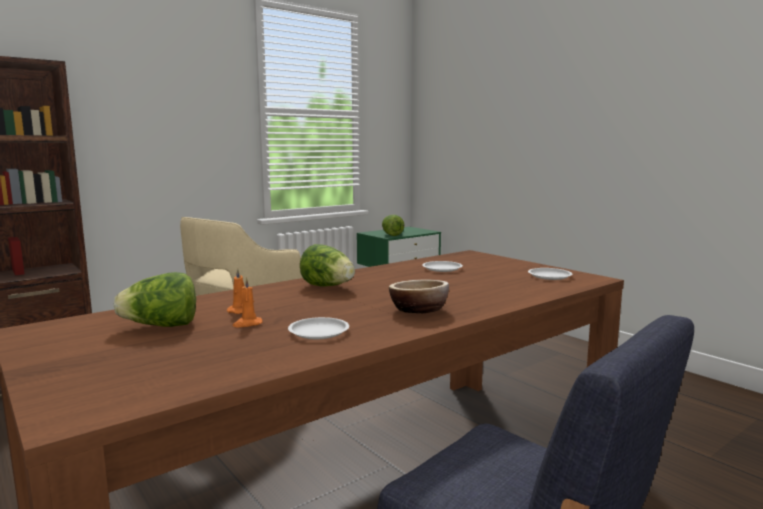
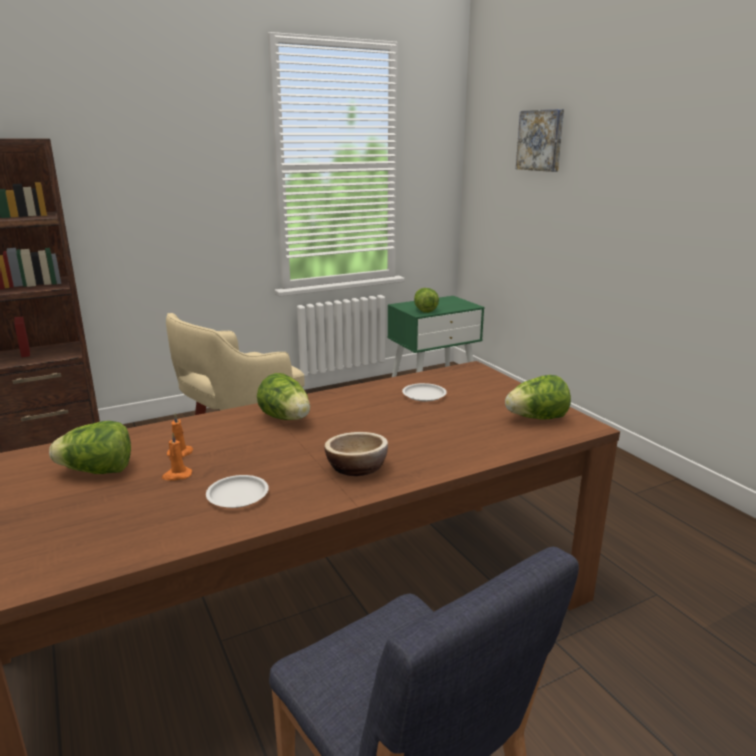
camera: 10 degrees right, 10 degrees up
white plate [528,268,572,280] -> lettuce [505,375,571,420]
none -> picture [516,109,564,172]

